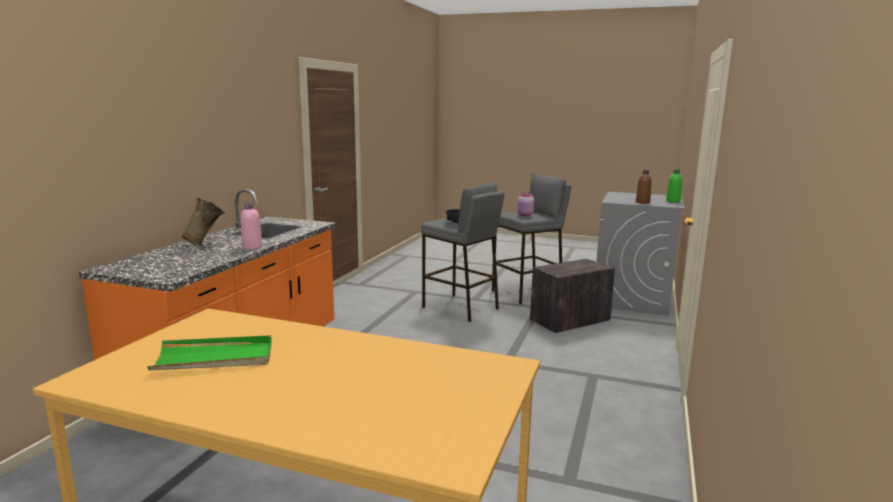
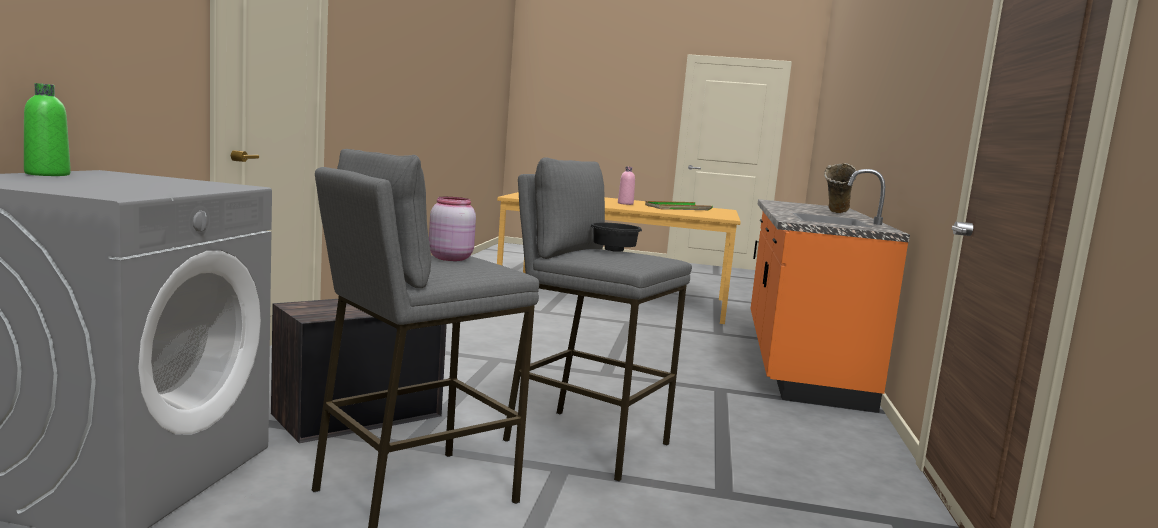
camera: 170 degrees right, 5 degrees down
pink bottle [241,202,262,250] -> pink bottle moved to [618,166,635,205]
brown bottle [636,170,652,204] -> none

